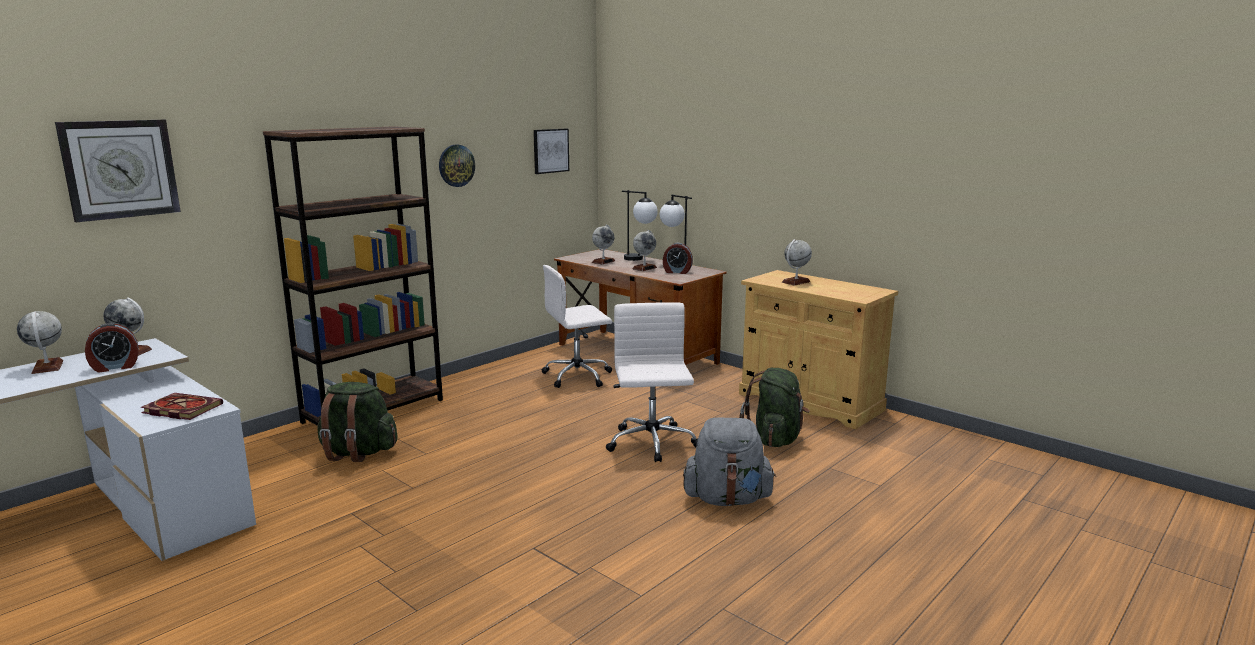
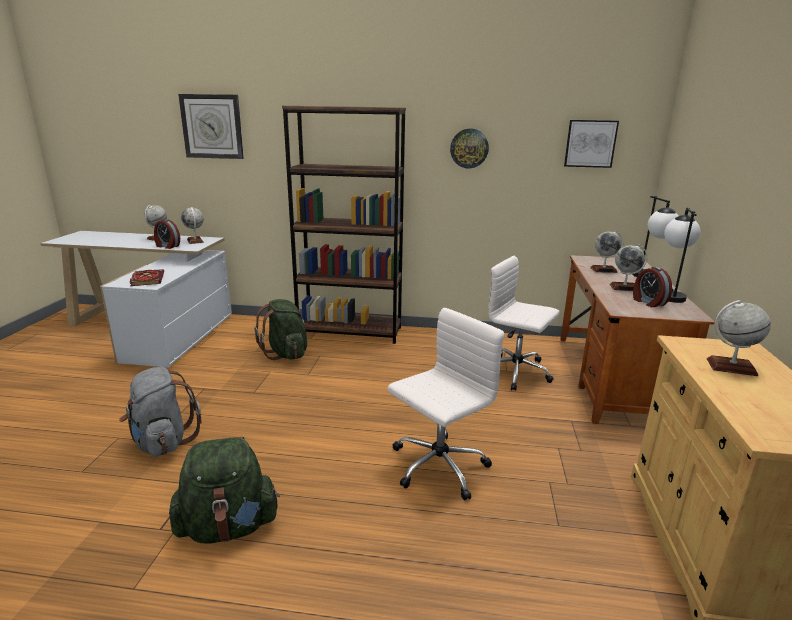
camera: 55 degrees right, 5 degrees up
grey backpack [683,418,776,506] -> grey backpack moved to [119,367,202,457]
green backpack [739,368,810,447] -> green backpack moved to [169,437,280,544]

